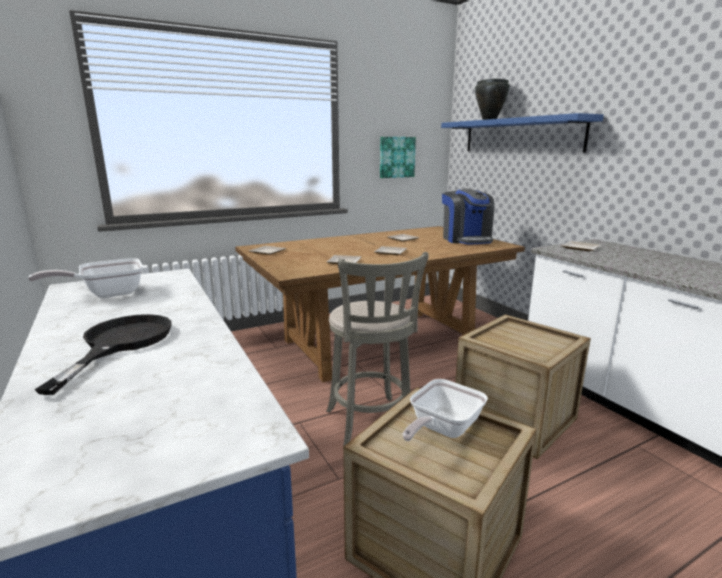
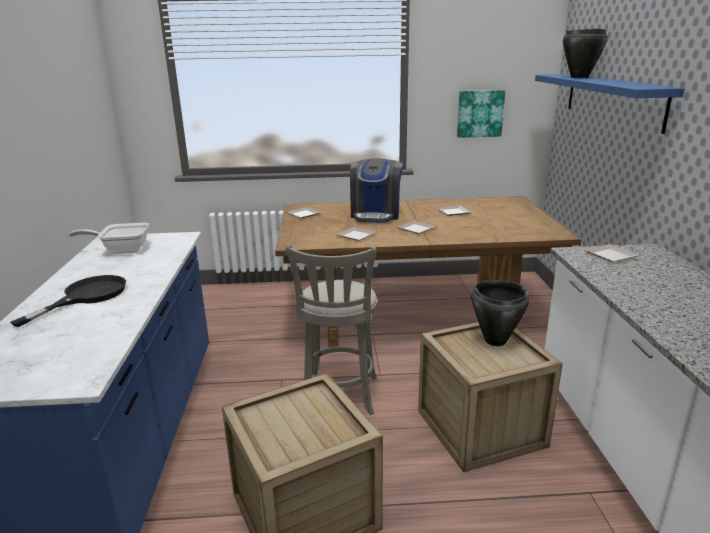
camera: 25 degrees right, 5 degrees up
frying pan [402,379,488,441] -> none
coffee machine [442,189,495,245] -> coffee machine moved to [350,158,403,223]
none -> black cooking pot [471,281,529,346]

